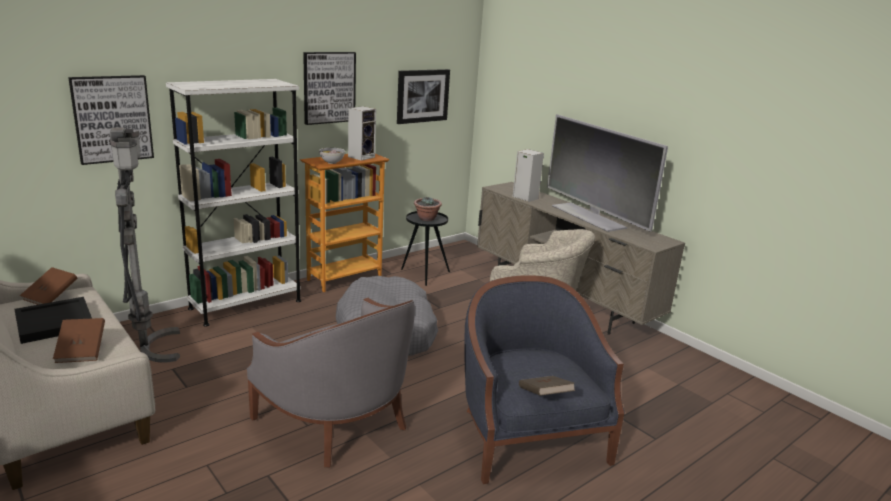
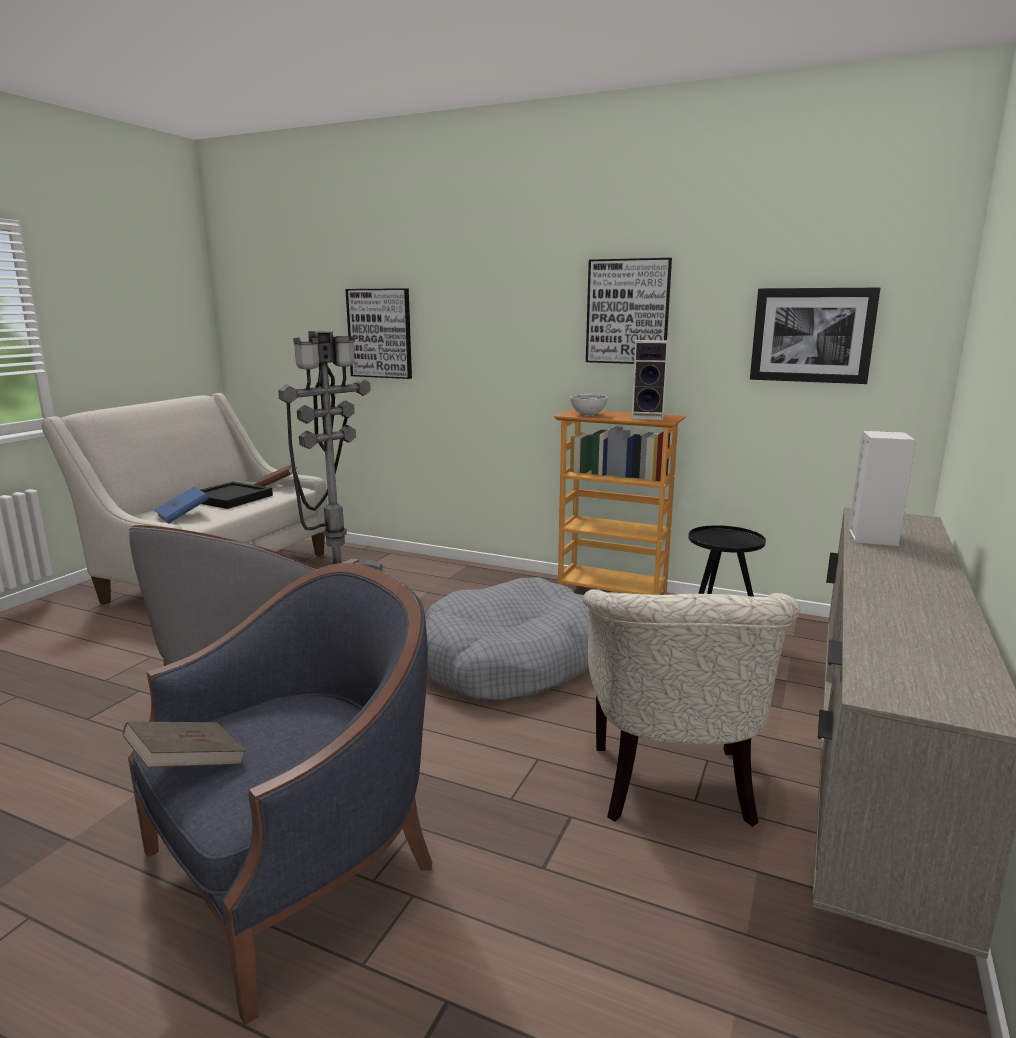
camera: 65 degrees right, 5 degrees down
brown book [53,318,105,363] -> blue book [155,487,209,523]
white bookcase [166,79,301,327] -> none
potted plant [414,197,442,221] -> none
television [547,114,668,232] -> none

